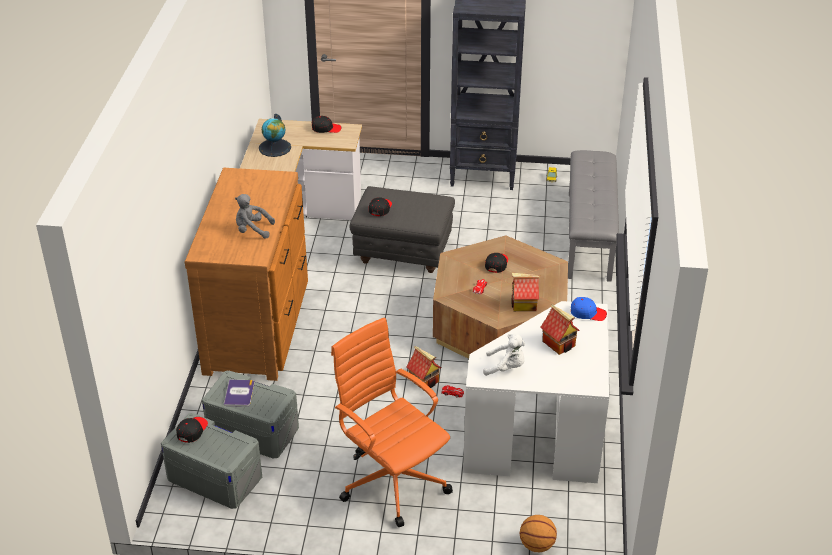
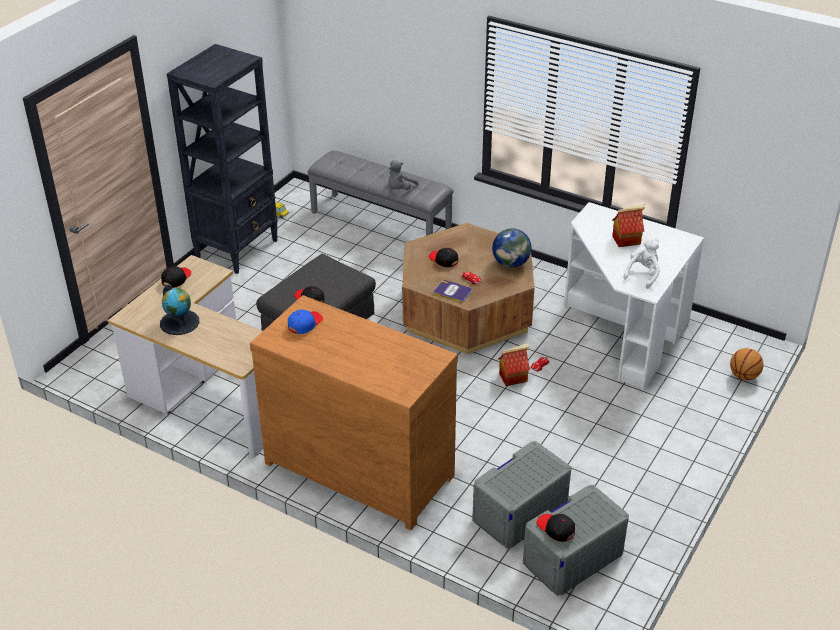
camera: 65 degrees left, 0 degrees up
book [224,379,254,407] -> book moved to [433,280,472,303]
grey plush toy [235,194,275,239] -> grey plush toy moved to [388,160,418,190]
orange office chair [331,317,453,527] -> none
toy house [511,273,540,311] -> globe [492,228,532,268]
blue cap [571,297,607,321] -> blue cap moved to [288,310,323,334]

